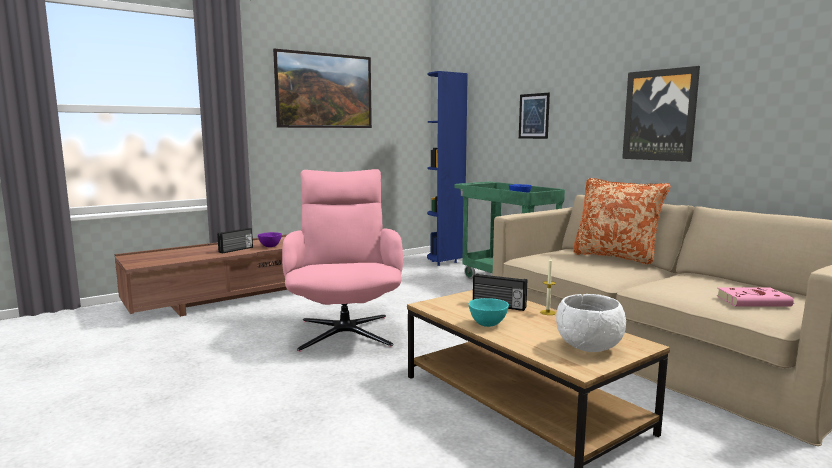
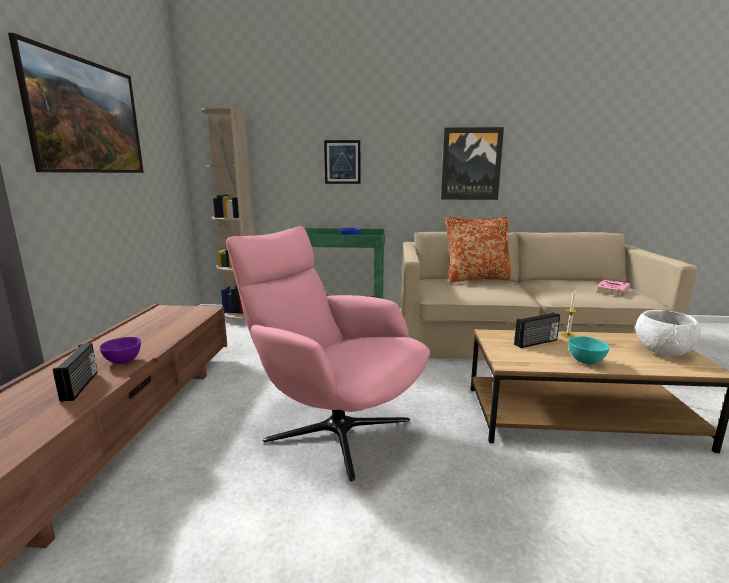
camera: 50 degrees left, 5 degrees up
blue bookcase [427,71,468,266] -> beige bookcase [201,106,255,323]

